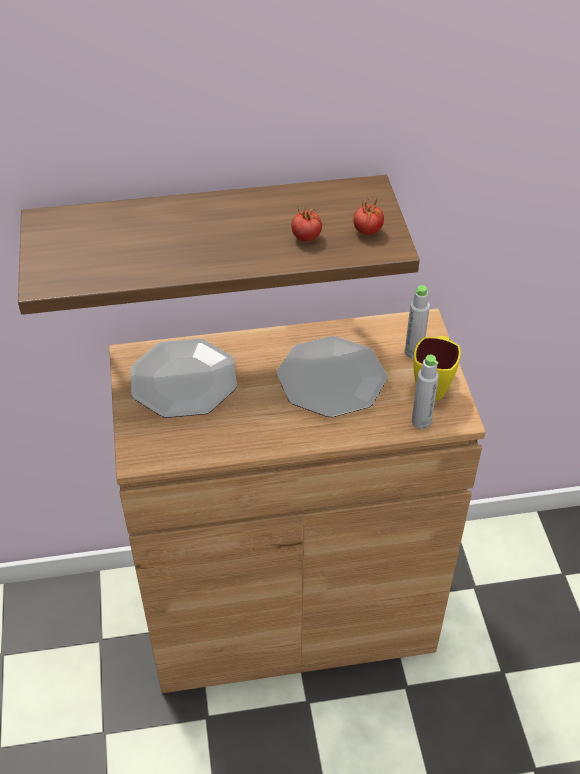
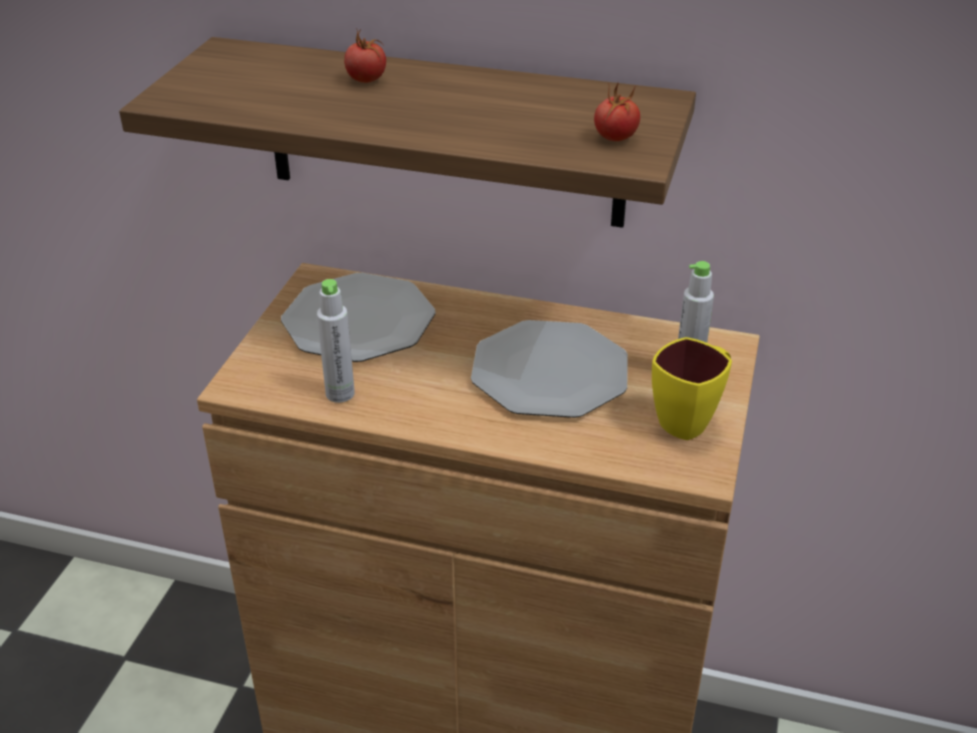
camera: 25 degrees right, 10 degrees down
tomato [291,206,322,242] -> tomato moved to [344,28,386,83]
grey bottle [412,354,439,429] -> grey bottle moved to [317,279,355,403]

